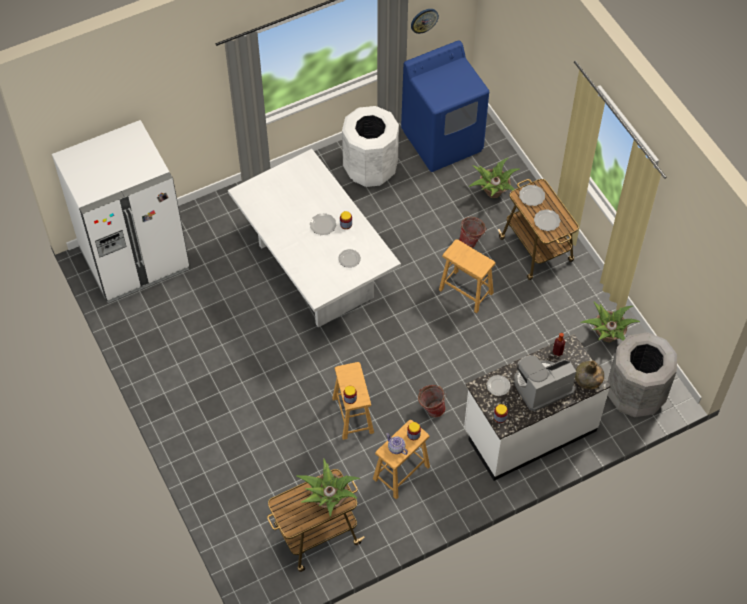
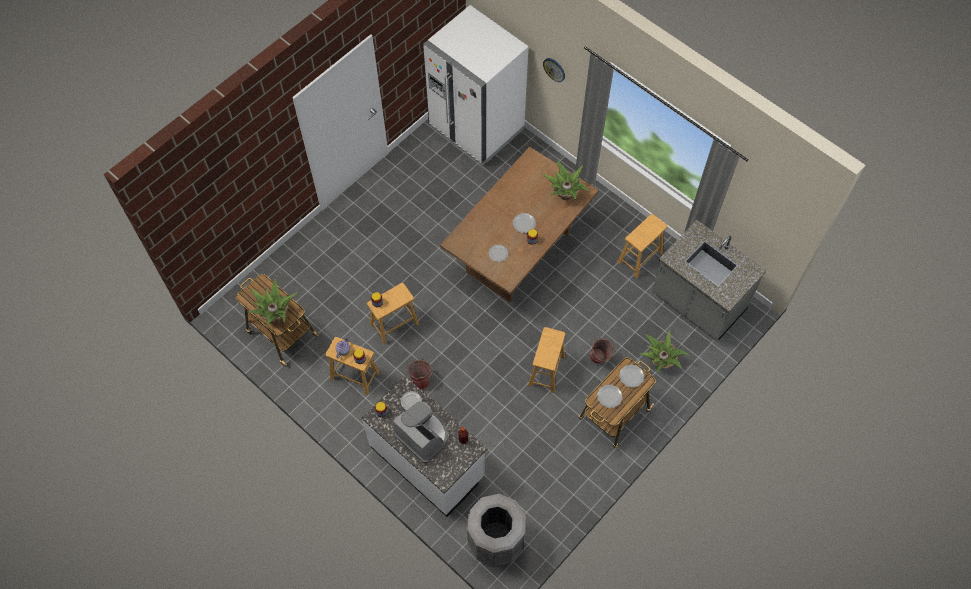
camera: 70 degrees right, 5 degrees up
white dining table [228,149,401,327] -> brown dining table [440,147,599,303]
white trash can [342,106,399,187] -> brown stool [617,214,668,278]
blue washing machine [401,40,489,172] -> grey counter [652,220,767,341]
wall clock [411,9,439,34] -> wall clock moved to [543,58,565,82]
green bottle [575,360,604,390] -> none
potted plant [580,302,640,343] -> potted plant moved to [543,160,589,200]

